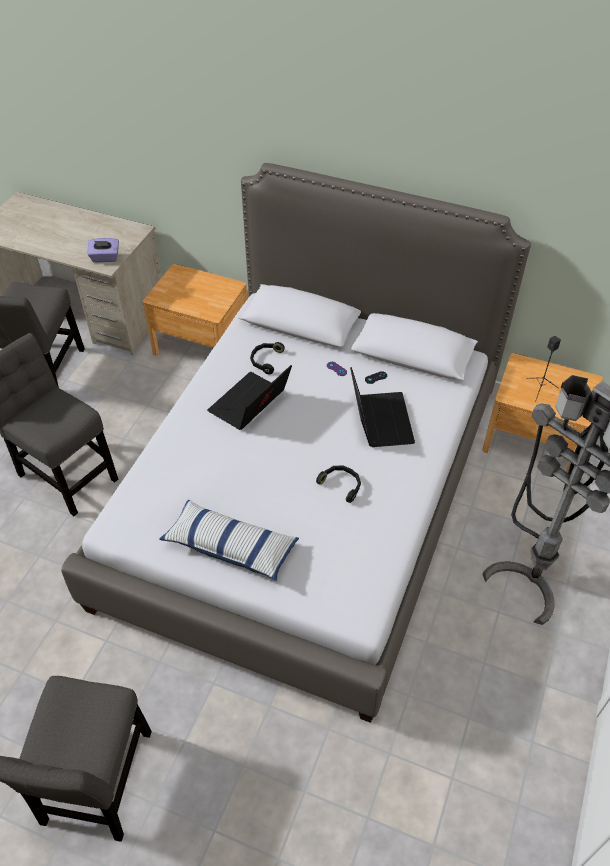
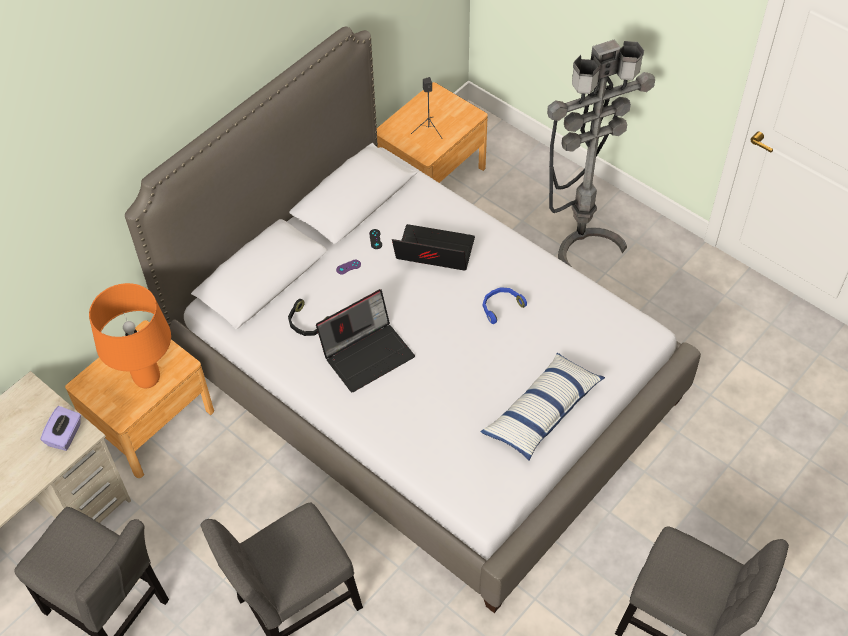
camera: 70 degrees left, 5 degrees up
laptop [207,365,292,430] -> laptop turned 90 degrees counterclockwise [316,289,415,392]
black headphones [316,466,361,503] -> blue headphones [483,287,527,324]
none -> orange table lamp [89,283,171,388]

